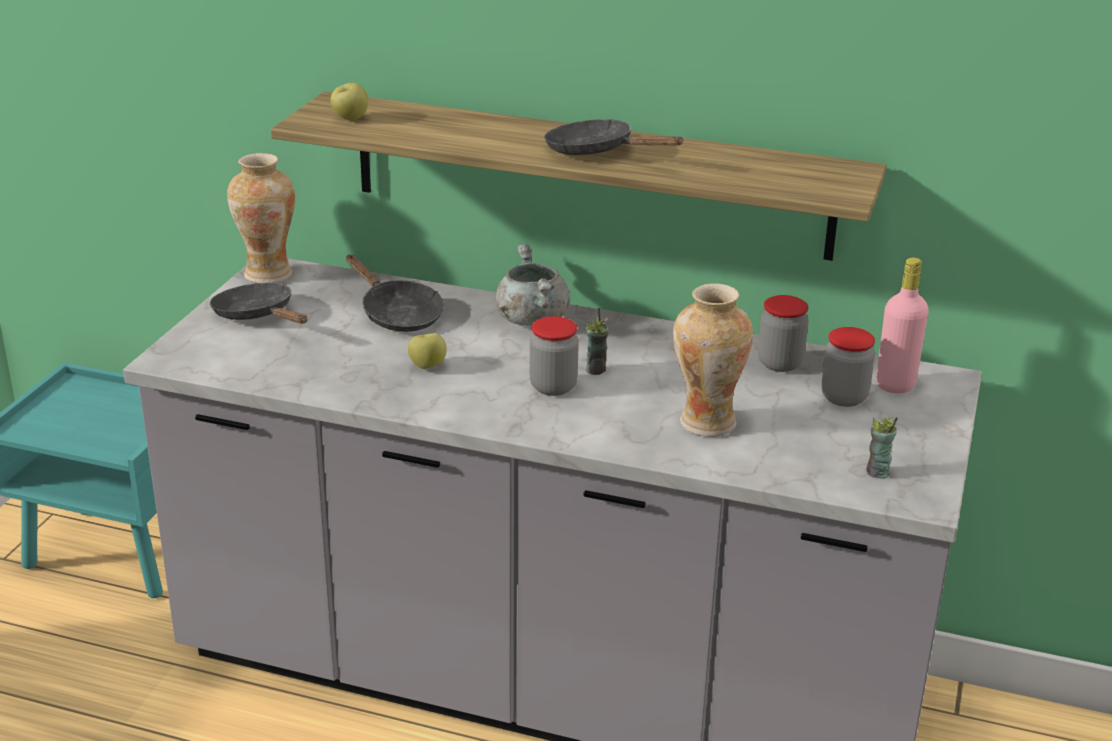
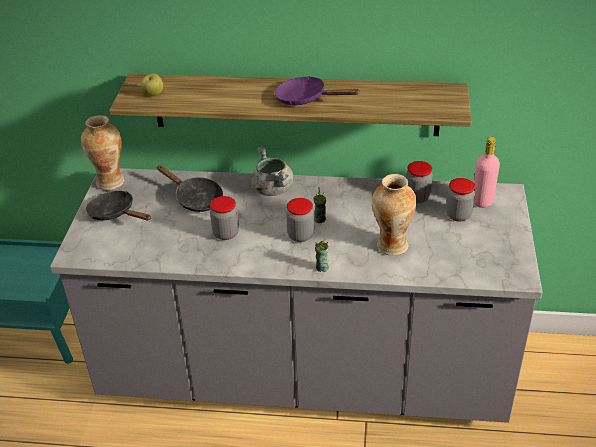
camera: 10 degrees left, 10 degrees up
apple [408,333,446,369] -> jar [210,196,239,240]
black frying pan [544,119,684,155] -> purple frying pan [274,76,360,105]
cup [866,417,898,479] -> cup moved to [315,240,329,272]

